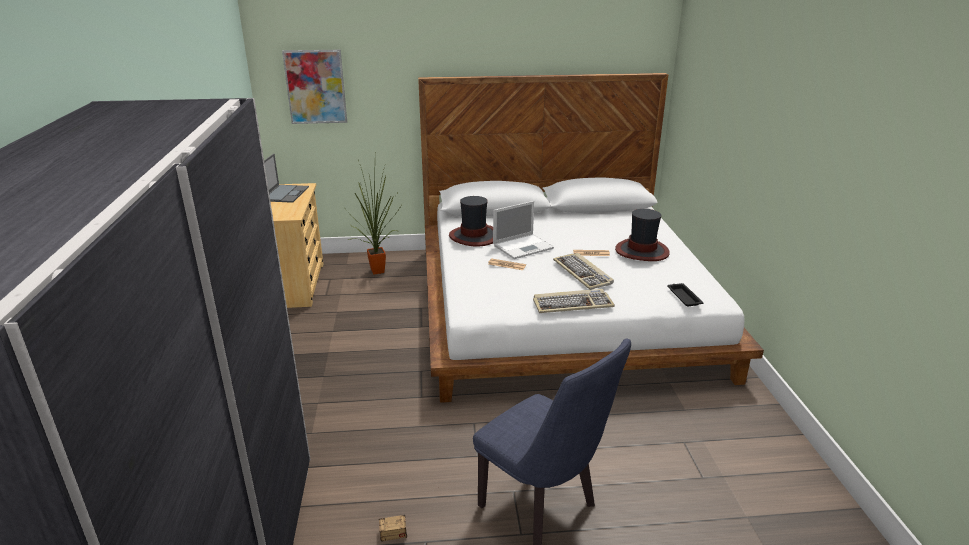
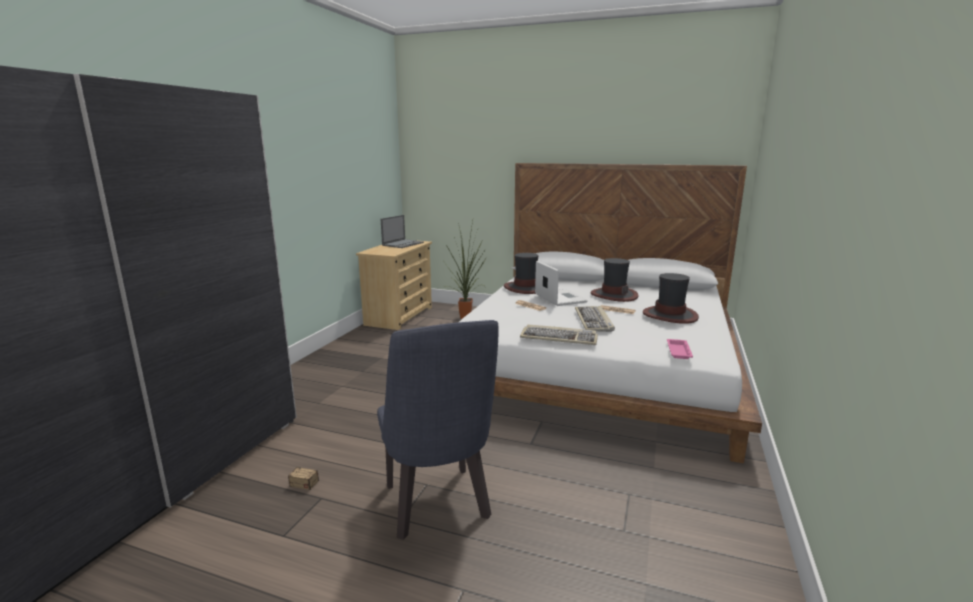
camera: 25 degrees right, 10 degrees down
picture [282,50,347,124] -> none
laptop [493,201,554,259] -> laptop turned 105 degrees counterclockwise [535,261,588,306]
black tray [667,283,704,306] -> pink tray [667,339,693,359]
none -> hat [591,258,638,302]

